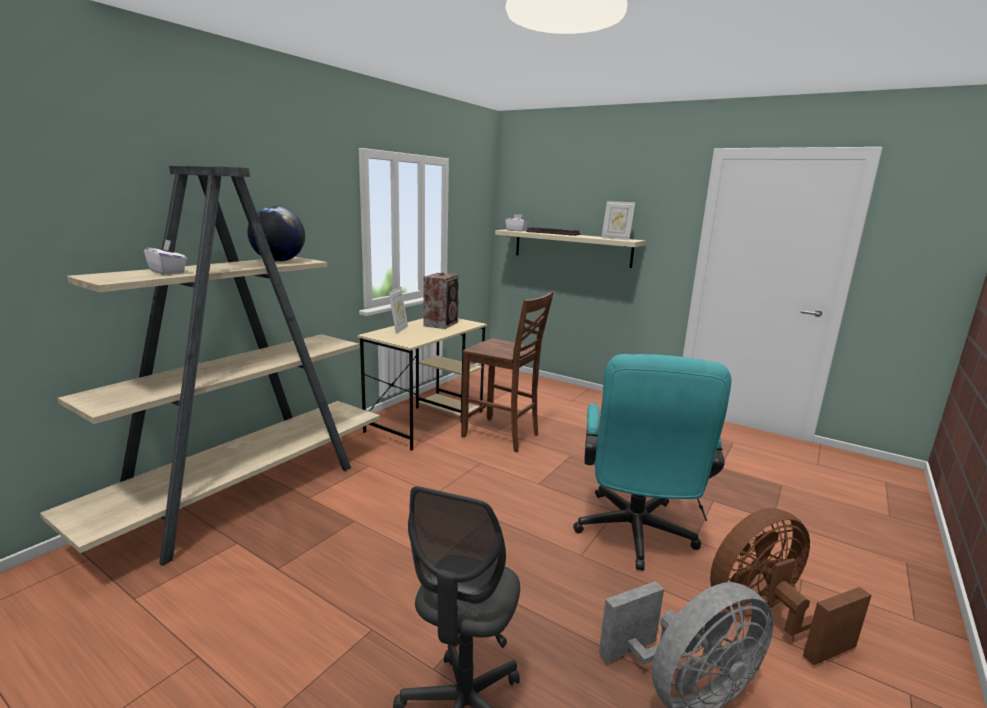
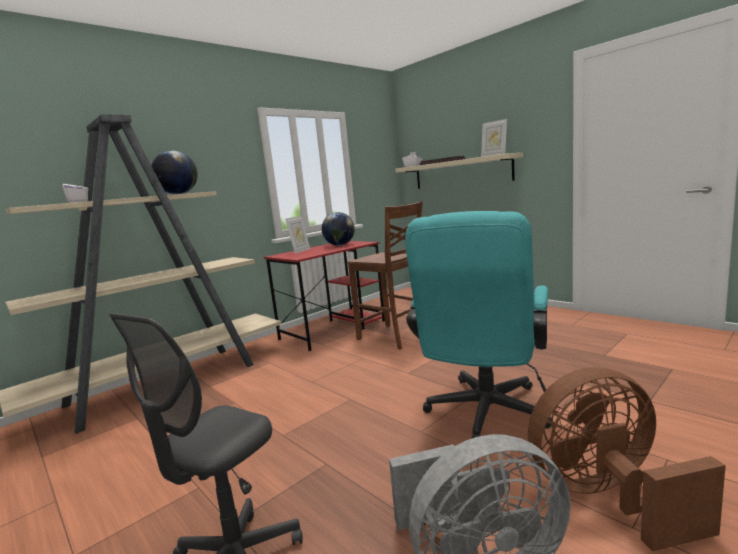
camera: 15 degrees right, 5 degrees down
beige desk [357,318,488,451] -> red desk [264,241,385,351]
speaker [424,272,459,329] -> globe [322,212,355,246]

